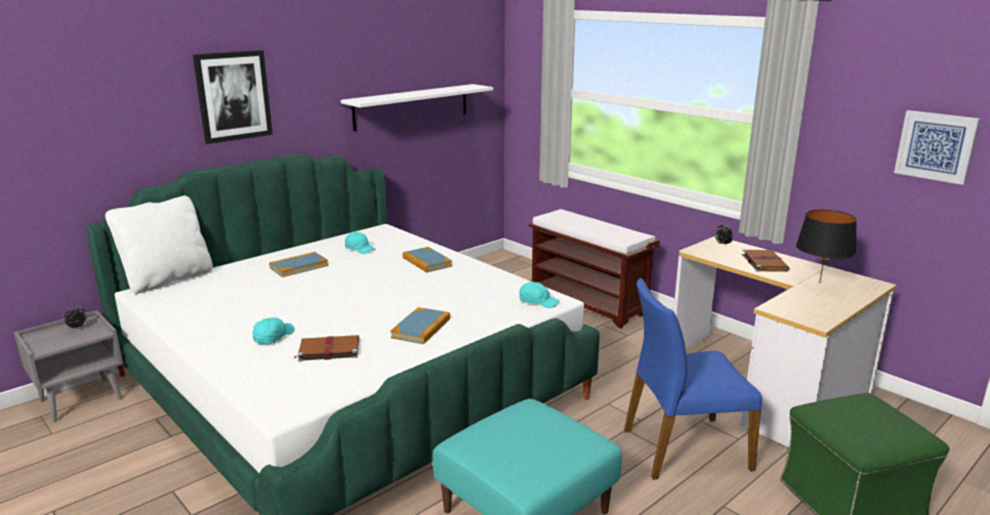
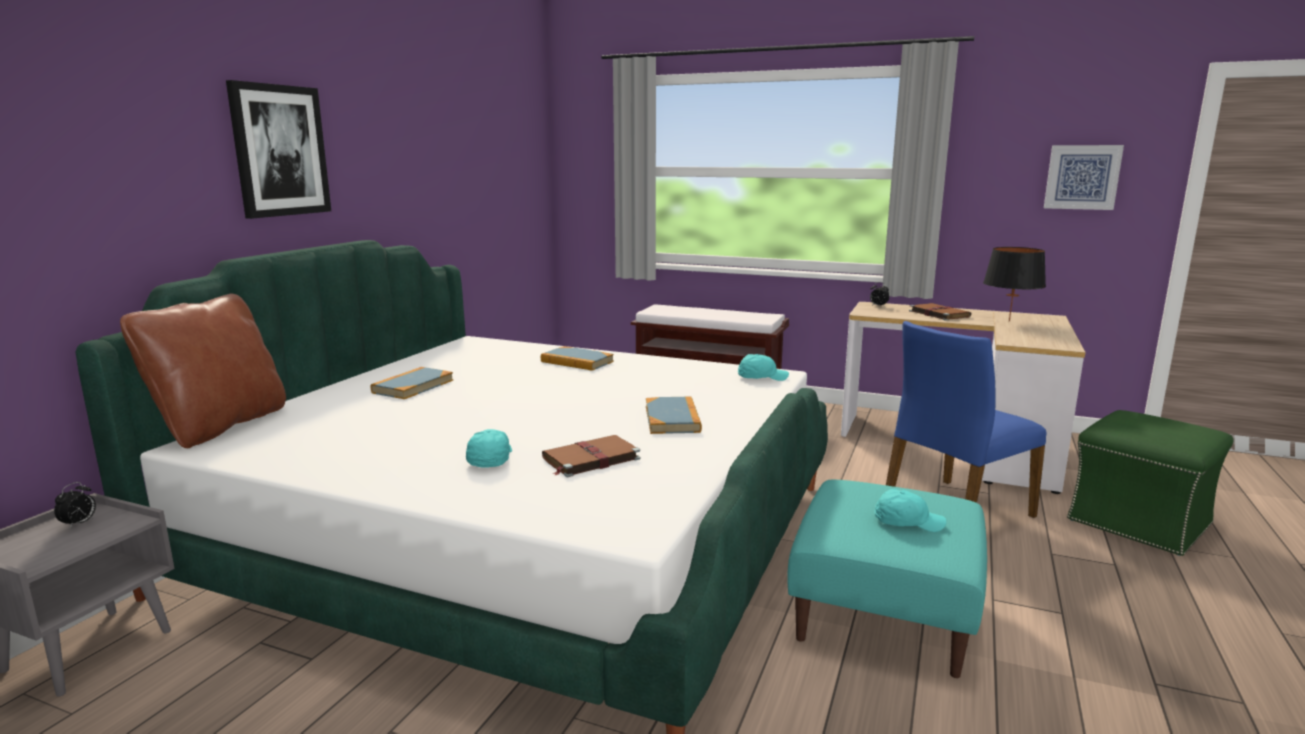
camera: 25 degrees left, 5 degrees down
white pillow [105,195,213,294] -> brown pillow [120,293,286,448]
white shelf [341,84,493,131] -> none
turquoise cap [345,232,376,254] -> turquoise cap moved to [874,489,946,532]

